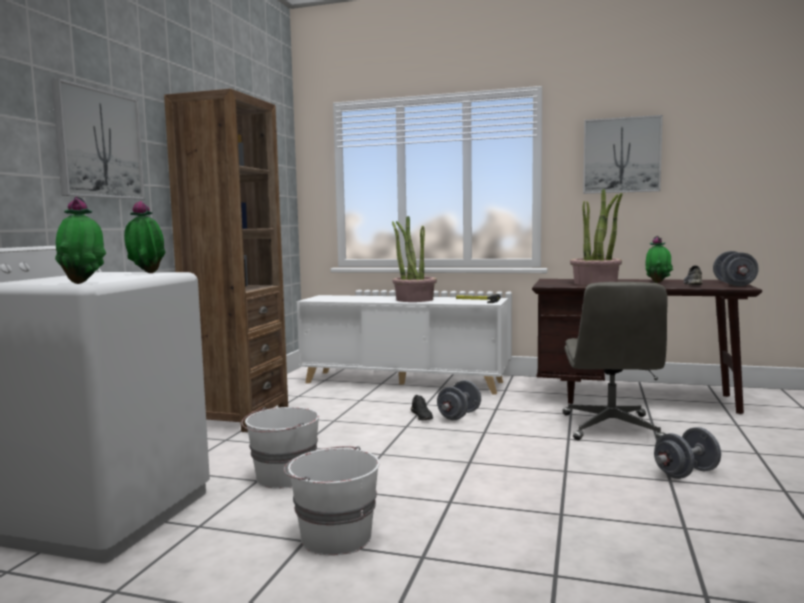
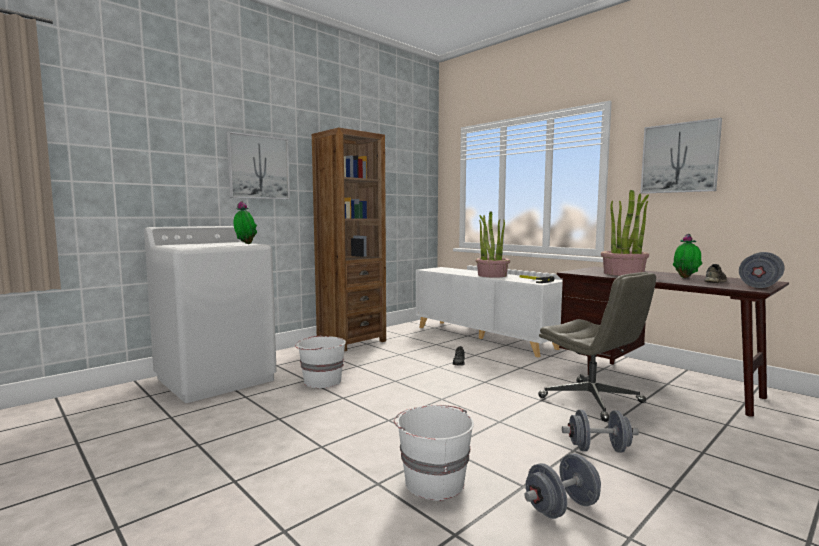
camera: 30 degrees right, 0 degrees up
potted plant [55,196,106,284] -> none
white bucket [284,446,380,556] -> white bucket moved to [394,405,474,501]
grey dumbbell [437,380,481,420] -> grey dumbbell moved to [524,453,601,519]
grey office chair [563,282,668,440] -> grey office chair turned 75 degrees counterclockwise [538,272,656,422]

